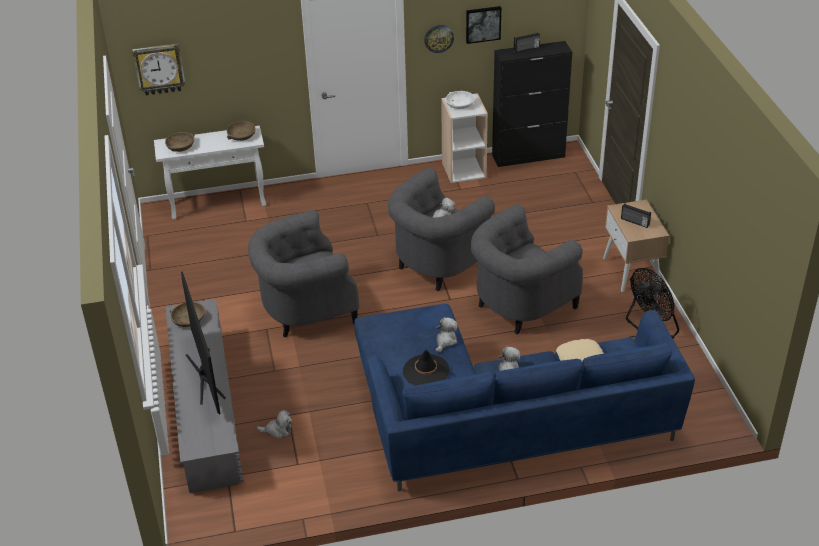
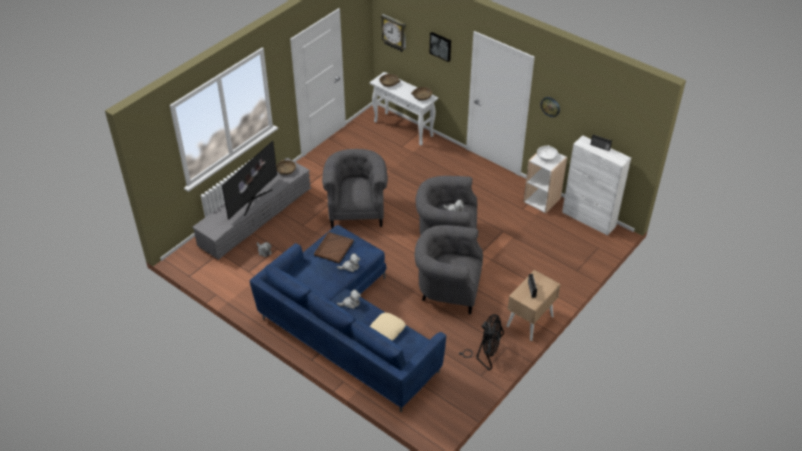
camera: 50 degrees right, 5 degrees up
grey armchair [248,210,359,337] -> grey armchair turned 60 degrees clockwise [322,149,388,228]
black hat [403,349,449,386] -> none
picture [466,6,501,44] -> picture moved to [430,32,451,62]
black cabinet [492,41,572,167] -> white cabinet [562,135,631,236]
none -> brown tray [314,232,354,263]

